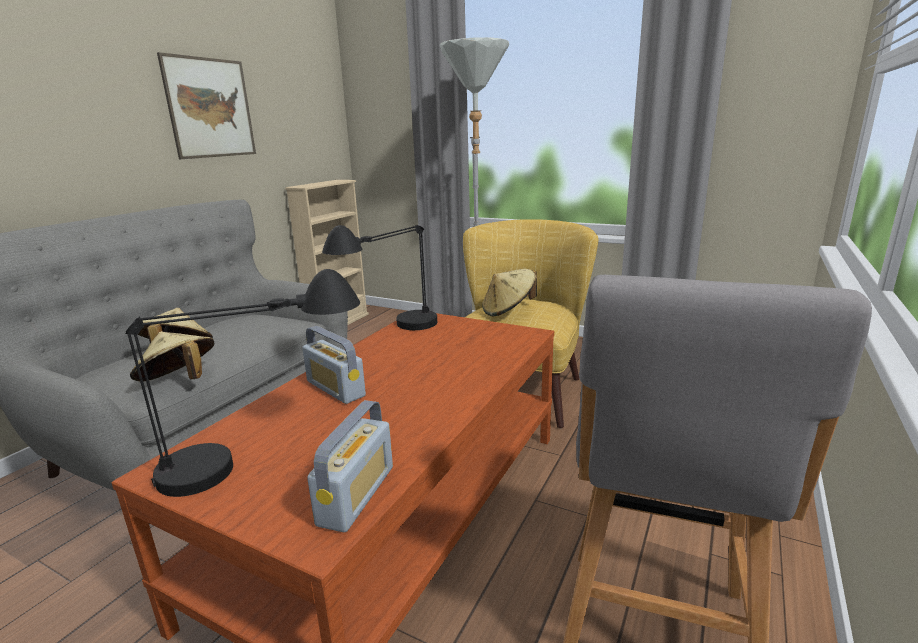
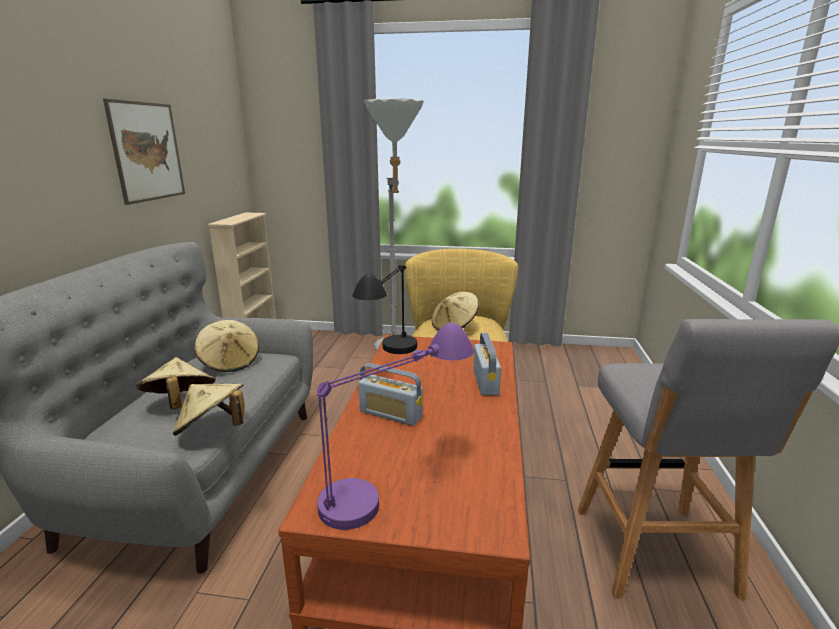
camera: 20 degrees left, 0 degrees up
black table lamp [125,269,360,497] -> purple table lamp [317,323,474,530]
radio [307,400,393,532] -> radio moved to [473,333,501,395]
none -> beige hat [195,320,259,372]

